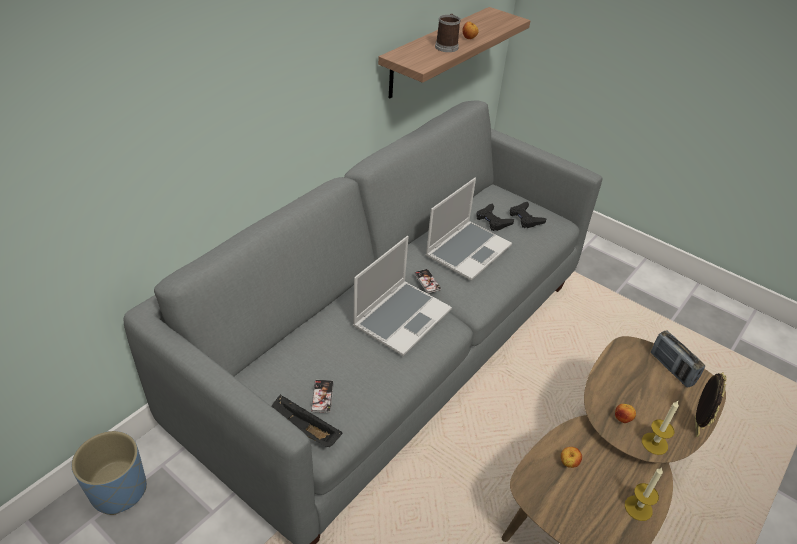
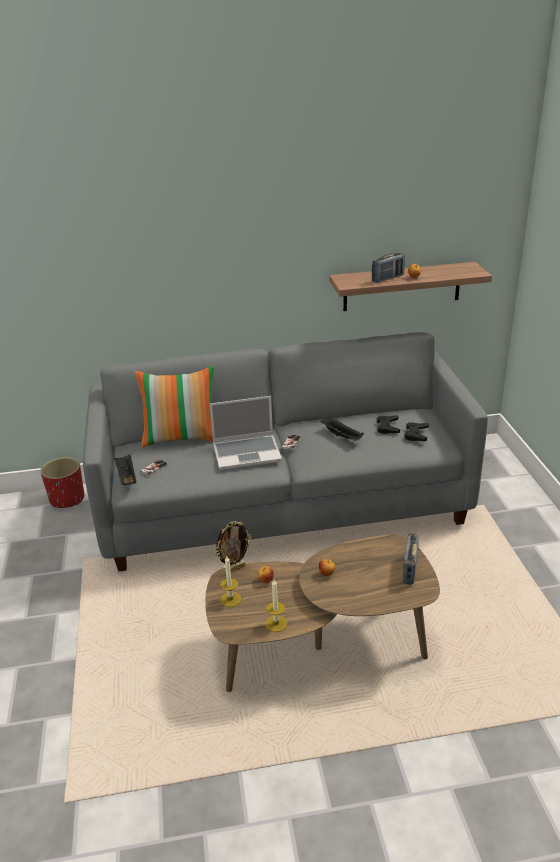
camera: 45 degrees right, 10 degrees down
blue planter [72,431,147,515] -> red planter [41,457,84,508]
laptop [426,178,512,281] -> black tray [321,417,364,441]
mug [435,14,461,52] -> radio [371,253,405,283]
candle [642,401,679,455] -> candle moved to [220,556,241,607]
picture frame [695,372,726,438] -> picture frame moved to [215,521,252,574]
none -> pillow [134,366,214,447]

